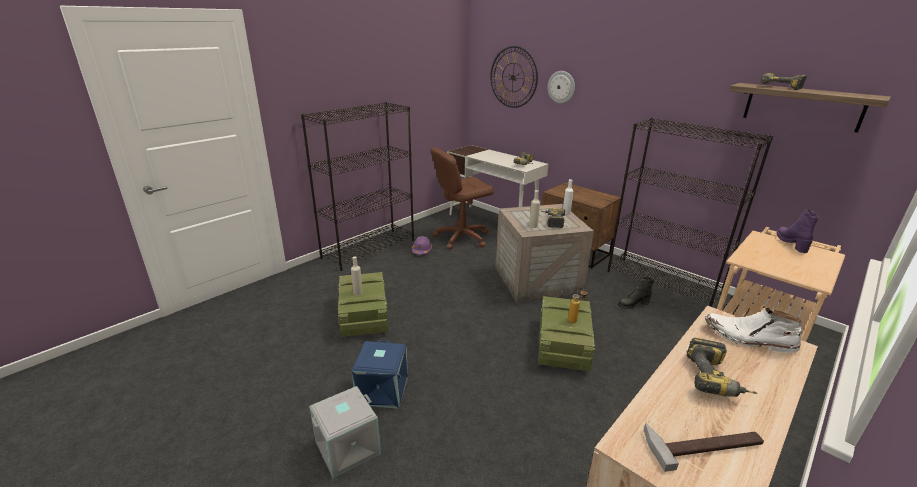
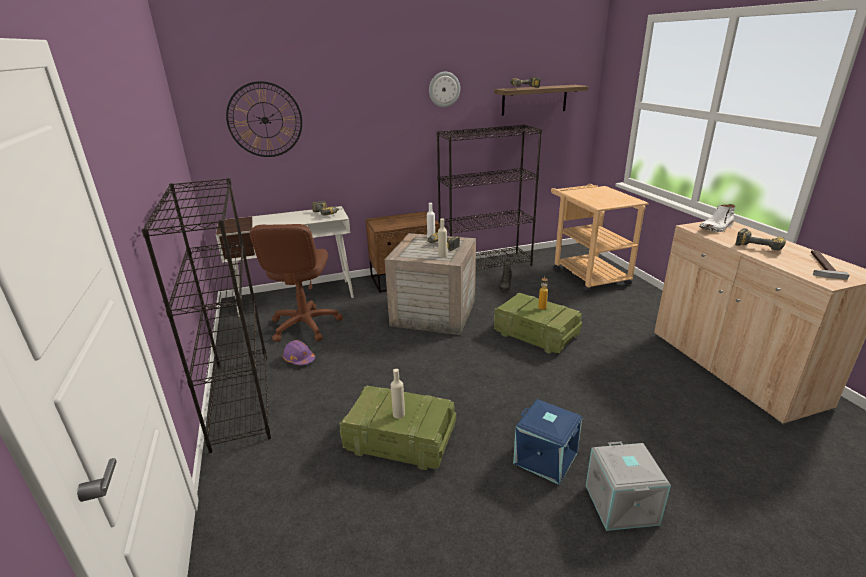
camera: 60 degrees left, 0 degrees up
wall clock [548,71,575,104] -> wall clock moved to [429,71,460,107]
purple boot [777,209,819,253] -> none

